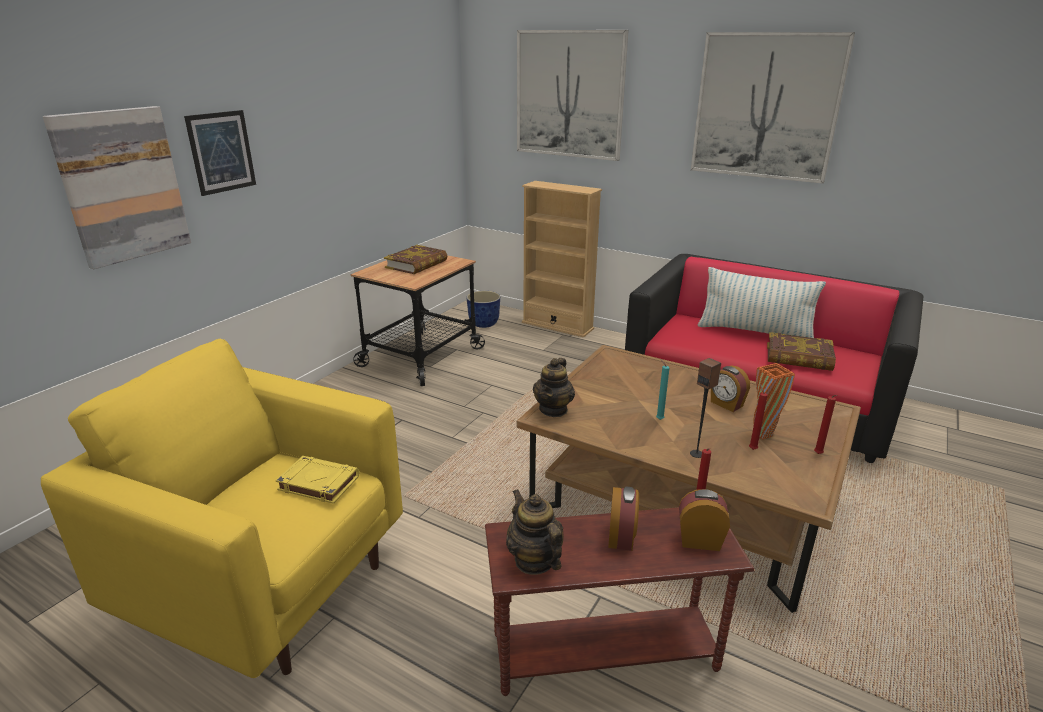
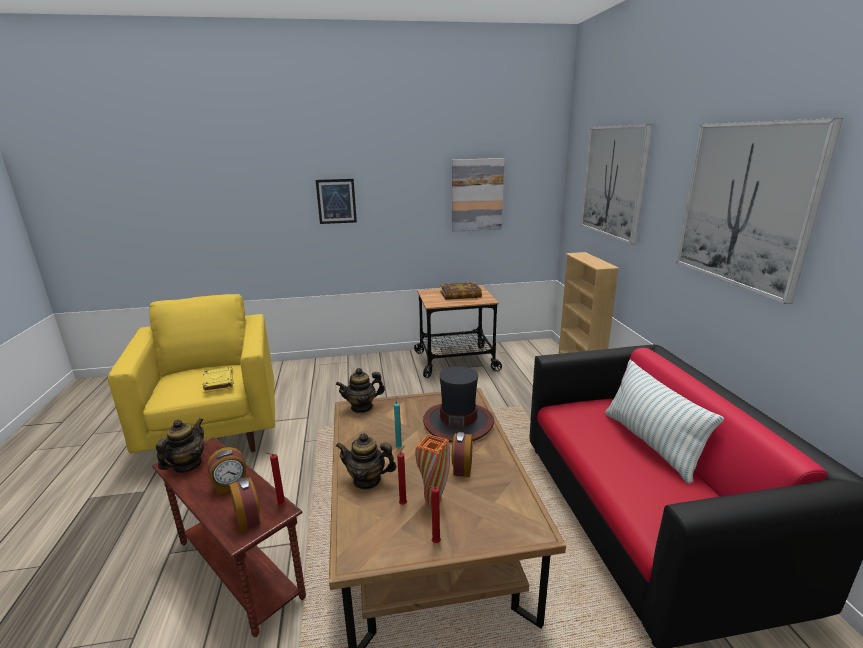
camera: 50 degrees right, 5 degrees down
picture [43,106,191,269] -> picture moved to [452,158,505,232]
planter [466,291,500,328] -> none
speaker [690,358,721,458] -> teapot [336,433,397,490]
book [767,332,836,371] -> none
none -> hat [423,366,494,443]

